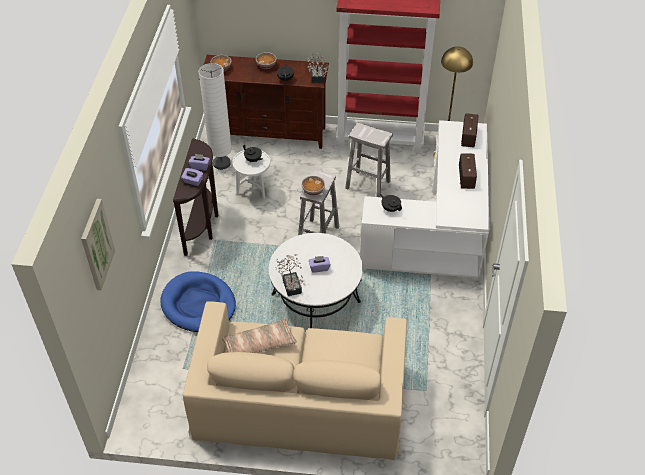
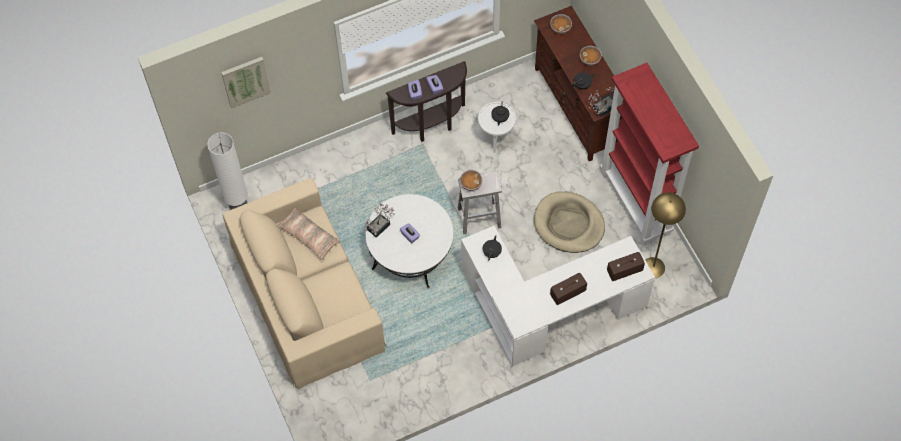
camera: 60 degrees right, 15 degrees up
blue dog bed [160,271,236,332] -> none
white floor lamp [199,63,232,170] -> white floor lamp moved to [207,132,248,210]
white stool [345,123,393,197] -> beige dog bed [534,191,605,253]

